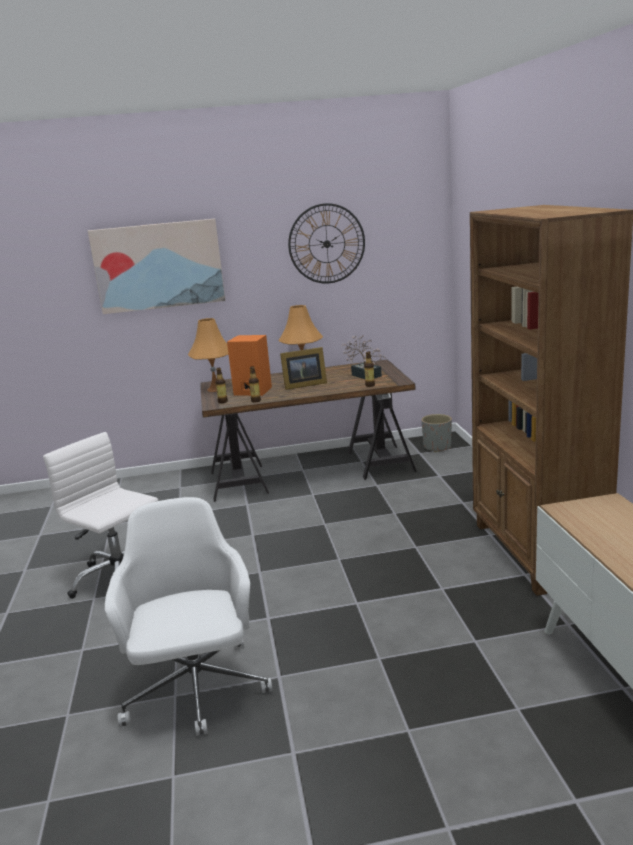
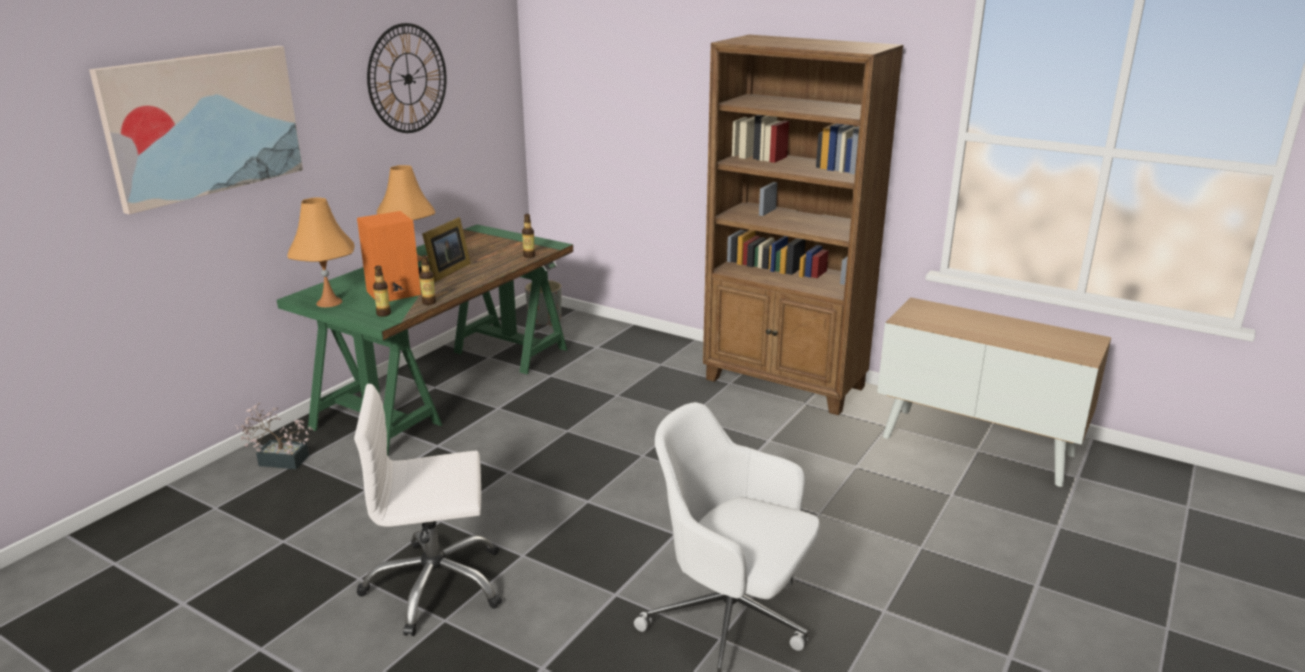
camera: 50 degrees left, 5 degrees up
brown desk [200,359,417,502] -> green desk [277,224,573,456]
potted plant [342,335,386,379] -> potted plant moved to [235,403,313,469]

